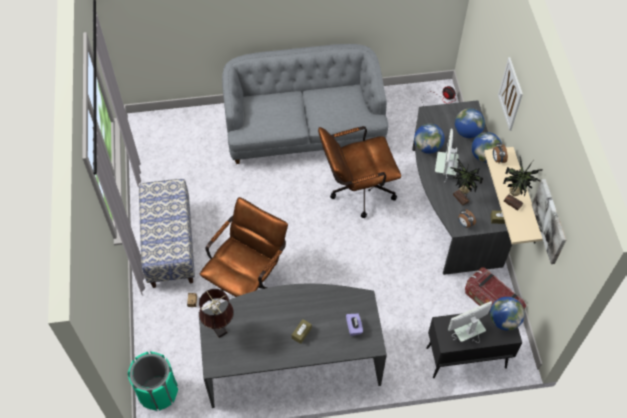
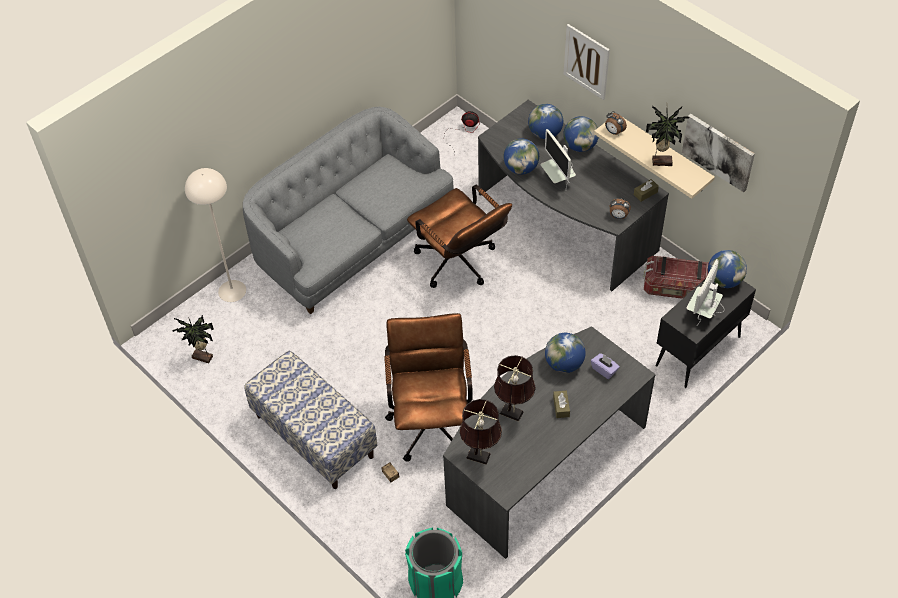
camera: 35 degrees left, 5 degrees down
brown office chair [318,126,401,218] -> brown office chair turned 75 degrees counterclockwise [407,185,512,288]
potted plant [451,158,483,206] -> potted plant moved to [172,315,214,363]
none -> beige floor lamp [185,168,246,302]
none -> brown table lamp [494,355,536,422]
none -> globe [545,333,586,373]

